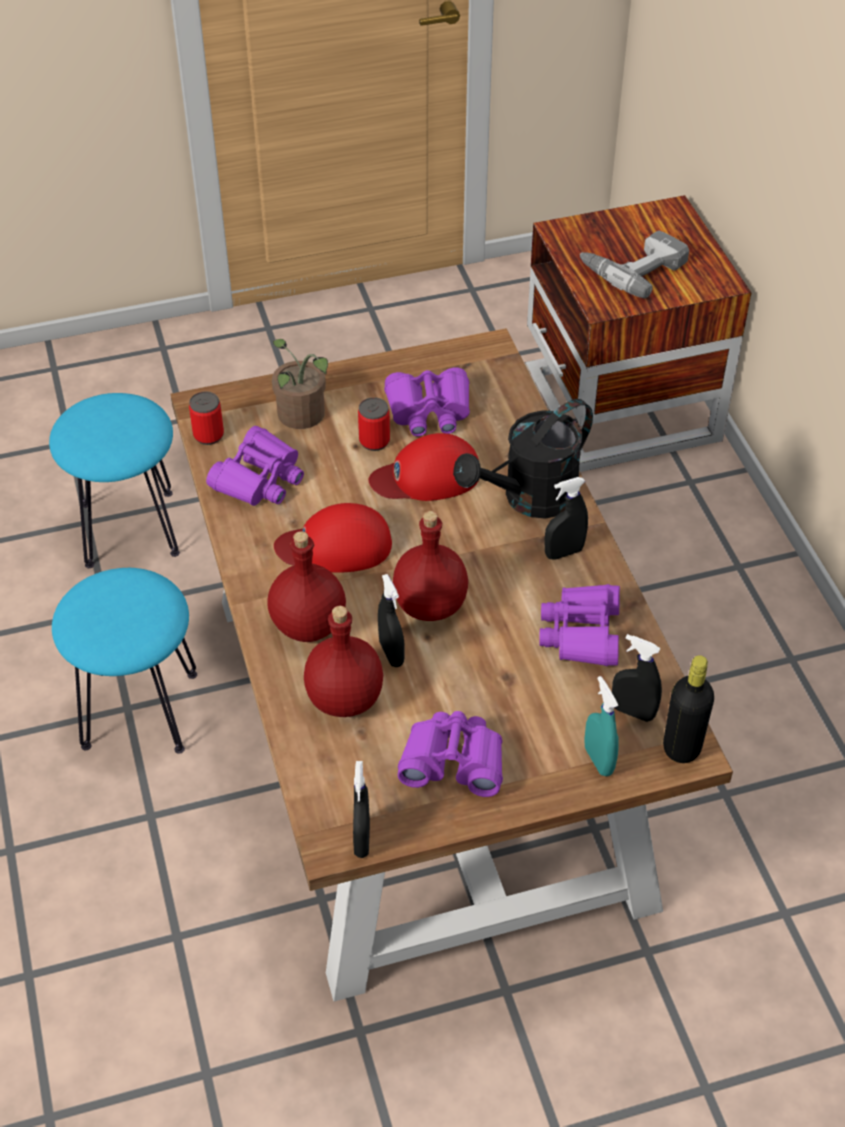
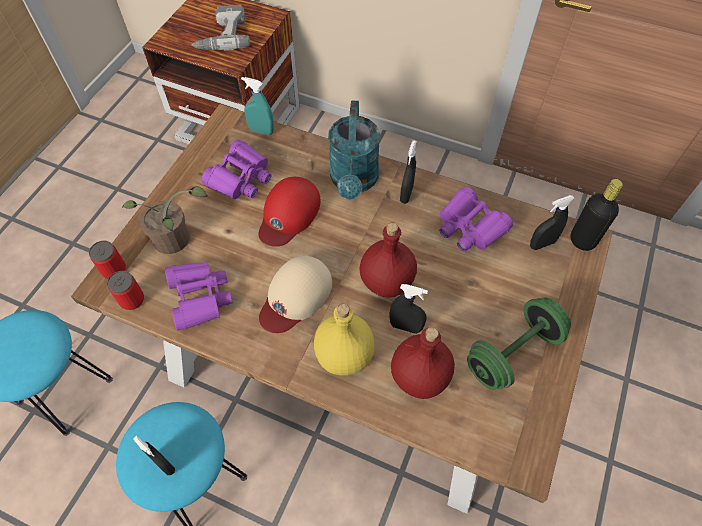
camera: 50 degrees left, 10 degrees up
red bottle [267,531,346,642] -> yellow bottle [314,304,375,376]
red cap [274,503,392,573] -> beige cap [259,256,332,333]
black spray bottle [353,761,370,858] -> black spray bottle moved to [133,436,175,475]
can [358,397,390,451] -> can moved to [89,241,126,279]
purple binoculars [398,711,503,797] -> green dumbbell [467,297,571,390]
black watering can [453,399,593,518] -> turquoise watering can [328,101,380,200]
turquoise spray bottle [584,676,619,776] -> turquoise spray bottle moved to [241,77,274,135]

